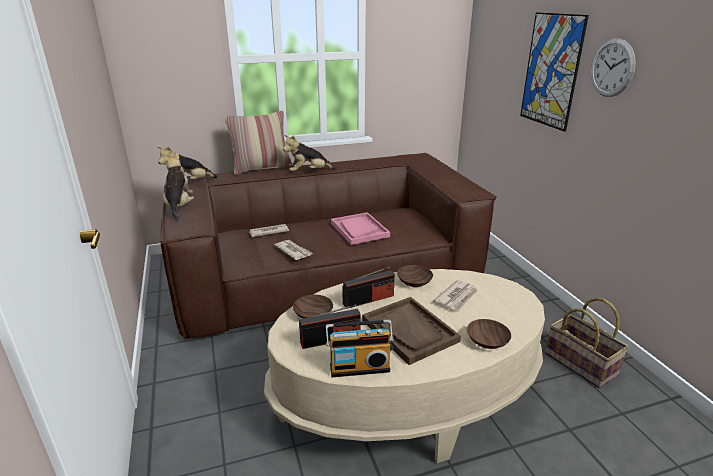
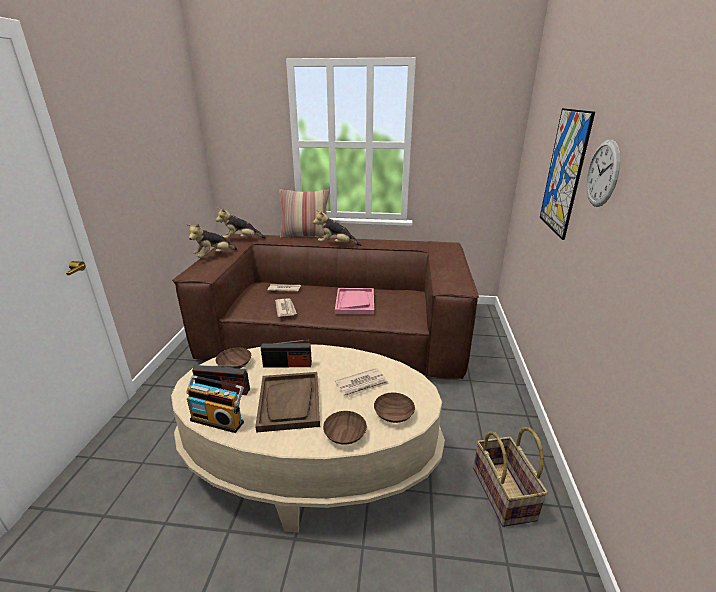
camera: 25 degrees right, 0 degrees up
plush toy [163,153,194,221] -> plush toy turned 150 degrees counterclockwise [187,223,237,258]
brown bowl [397,265,433,287] -> brown bowl moved to [374,393,415,423]

